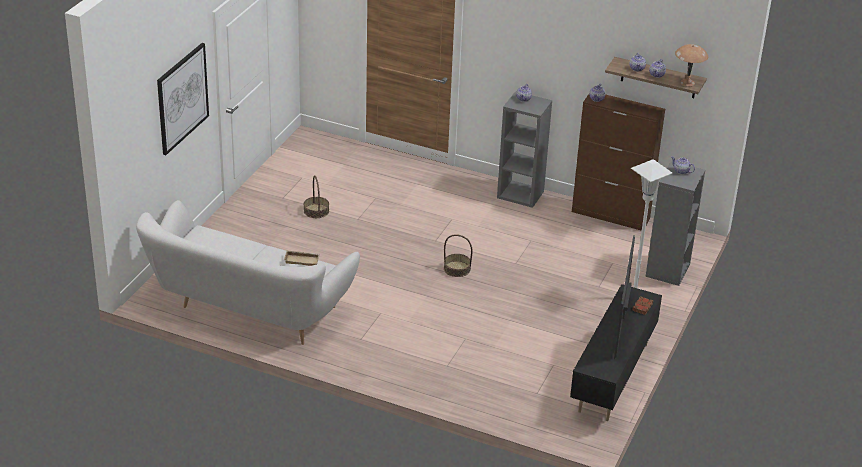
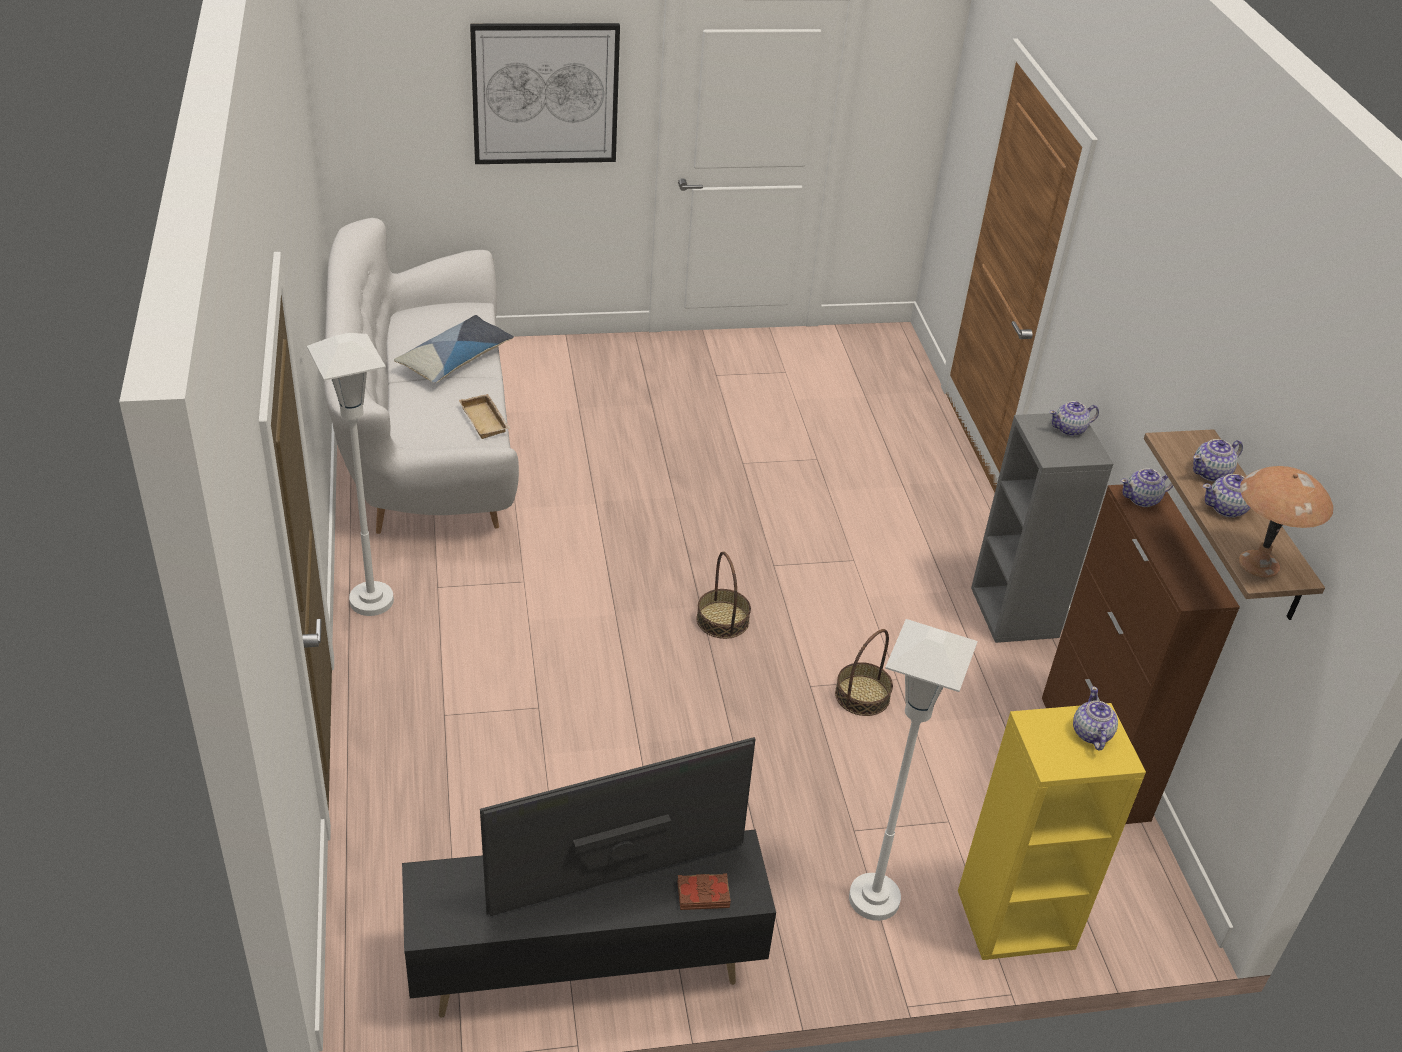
camera: 55 degrees right, 5 degrees up
basket [304,175,329,218] -> basket moved to [835,629,893,716]
grey bookcase [646,161,705,286] -> yellow bookcase [958,703,1146,960]
none -> white floor lamp [307,333,394,616]
none -> pillow [394,315,514,383]

